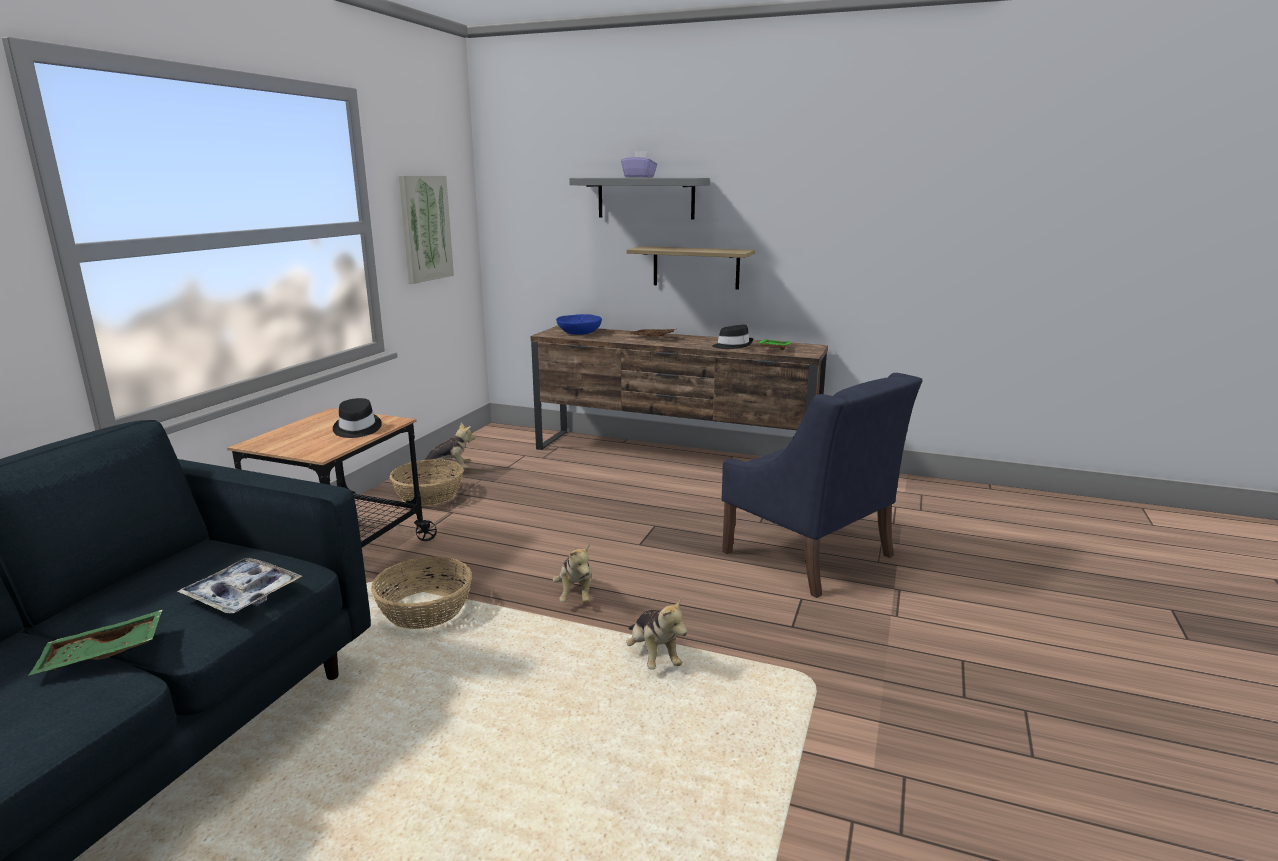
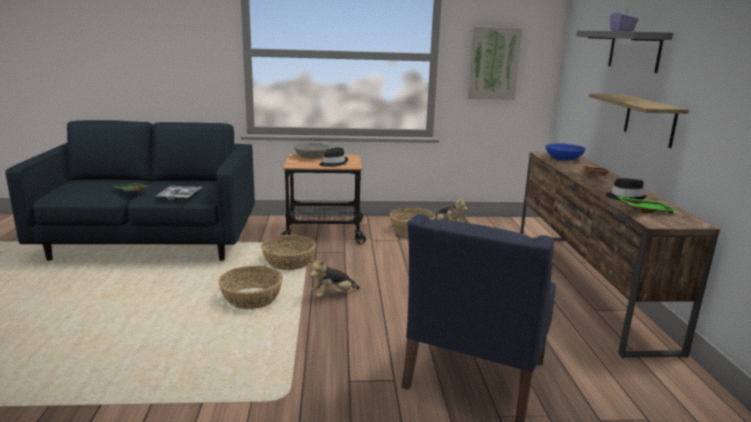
camera: 65 degrees right, 0 degrees up
plush toy [626,599,687,670] -> none
none -> basket [218,266,283,309]
none -> grey bowl [294,142,329,159]

